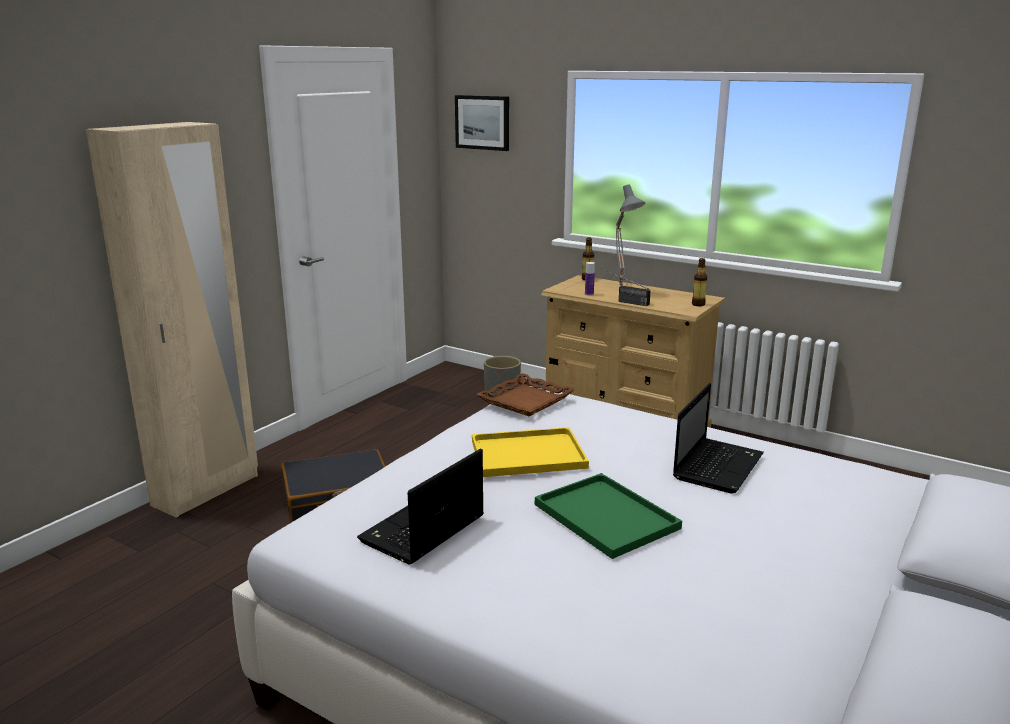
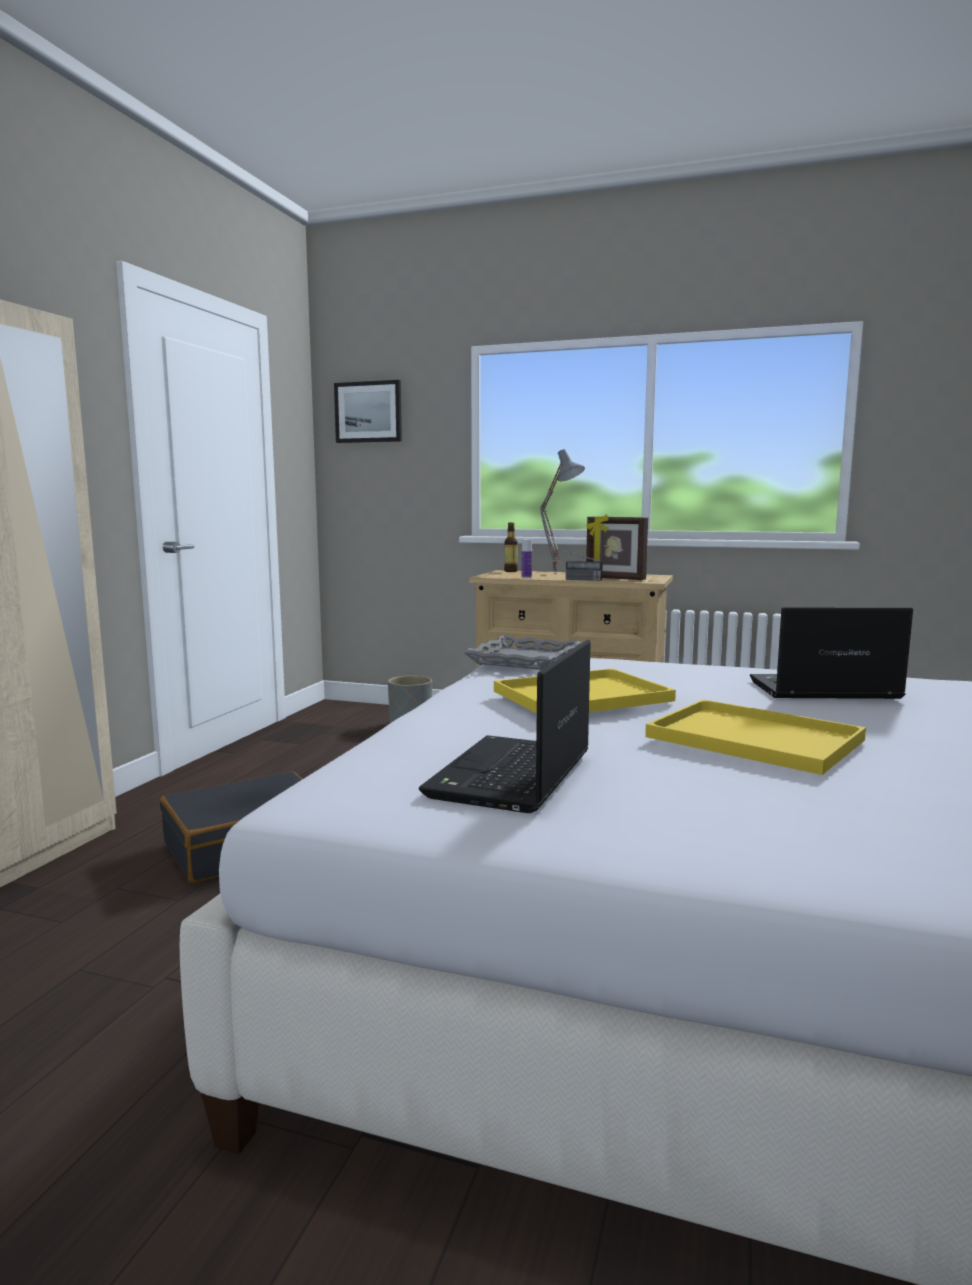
camera: 15 degrees left, 10 degrees down
brown tray [476,373,575,417] -> grey tray [463,635,582,670]
green tray [535,473,682,559] -> yellow tray [645,699,866,775]
laptop [673,383,764,494] -> laptop turned 105 degrees counterclockwise [750,607,913,699]
bottle [692,258,707,306] -> none
none -> picture frame [586,514,648,580]

